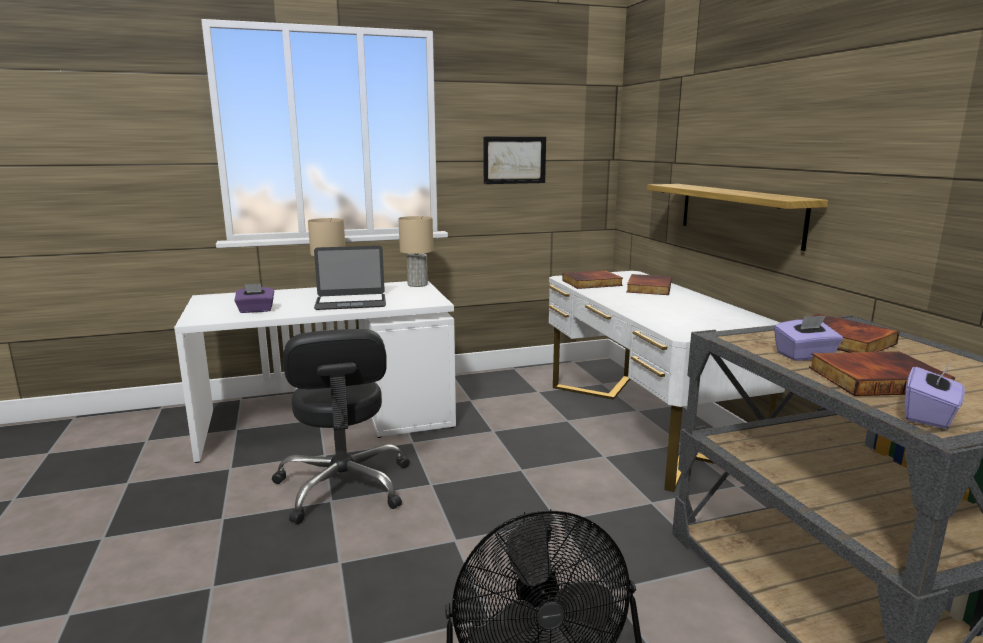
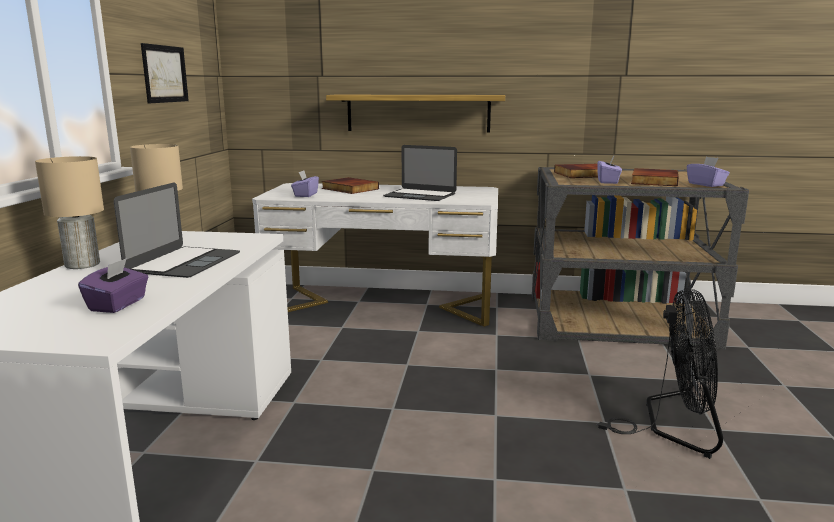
camera: 65 degrees left, 0 degrees up
black office chair [272,329,410,524] -> none
book [562,270,623,289] -> purple tissue box [291,171,319,197]
none -> laptop [383,145,457,201]

